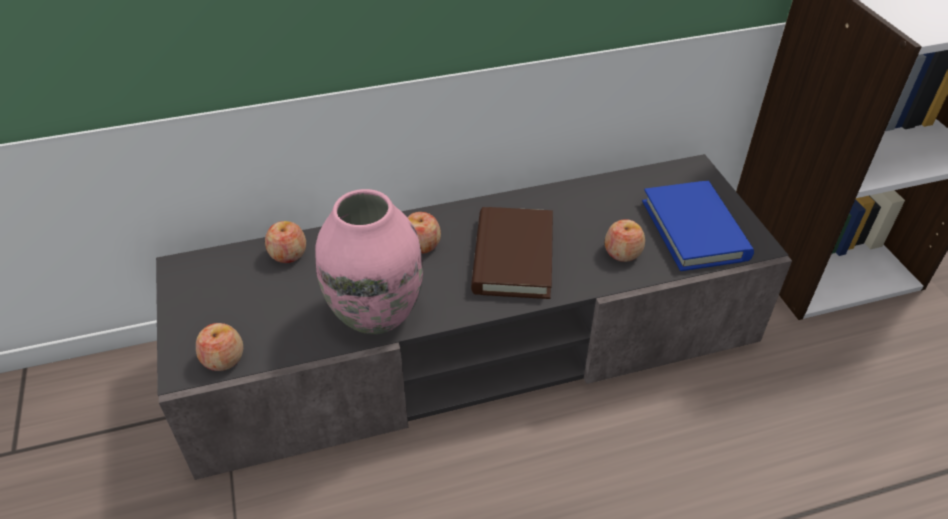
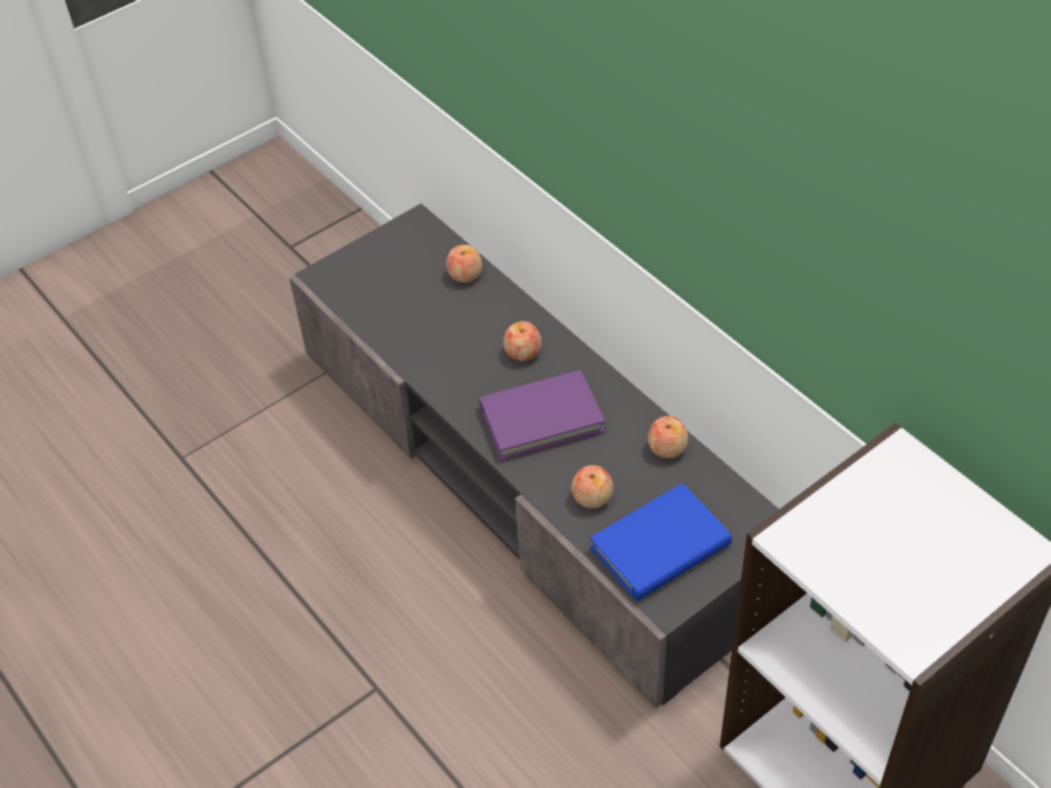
camera: 70 degrees right, 5 degrees up
apple [196,323,243,371] -> apple moved to [648,416,688,459]
pink vase [315,189,423,334] -> none
brown book [471,207,553,299] -> purple book [479,370,605,461]

